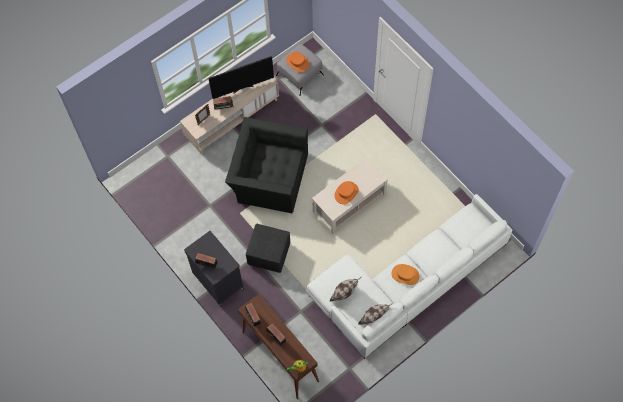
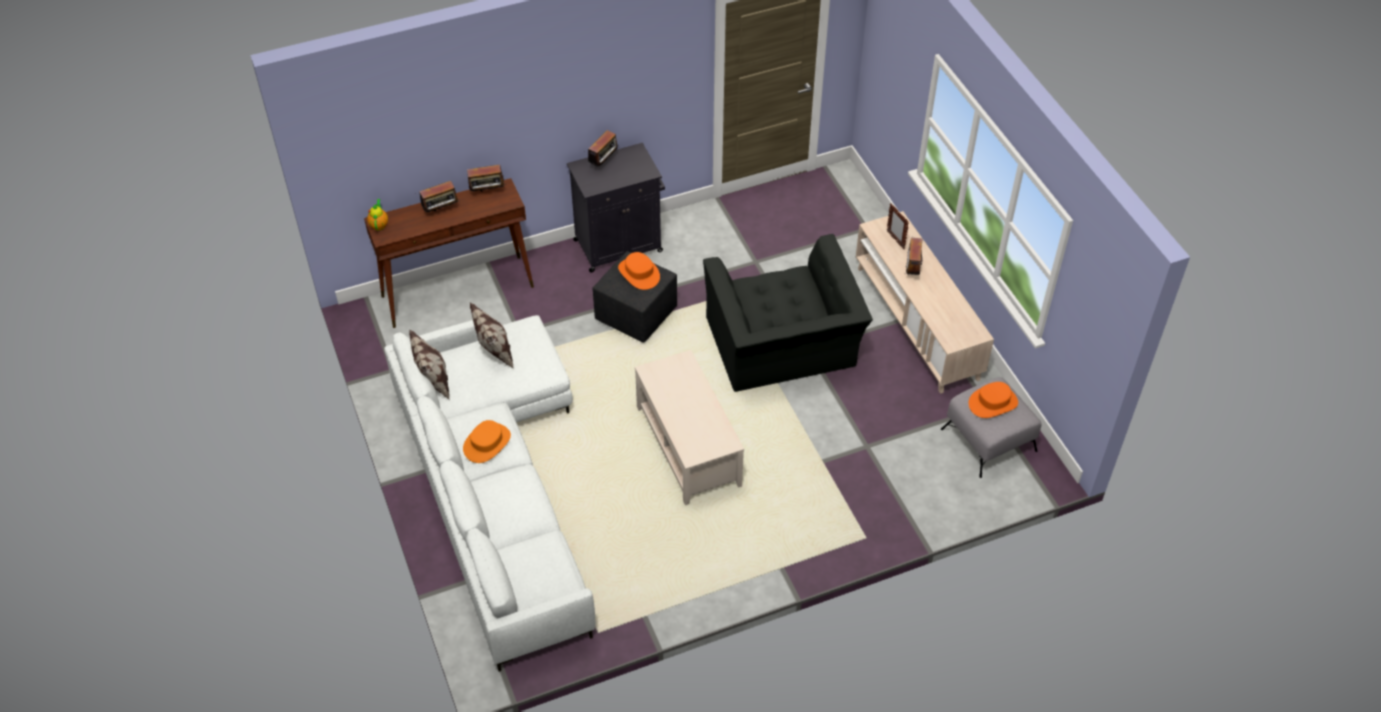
camera: 105 degrees right, 15 degrees down
television [208,56,274,99] -> none
black armchair [225,117,308,213] -> black armchair turned 135 degrees clockwise [703,234,873,392]
orange hat [334,181,359,204] -> orange hat moved to [618,252,660,290]

